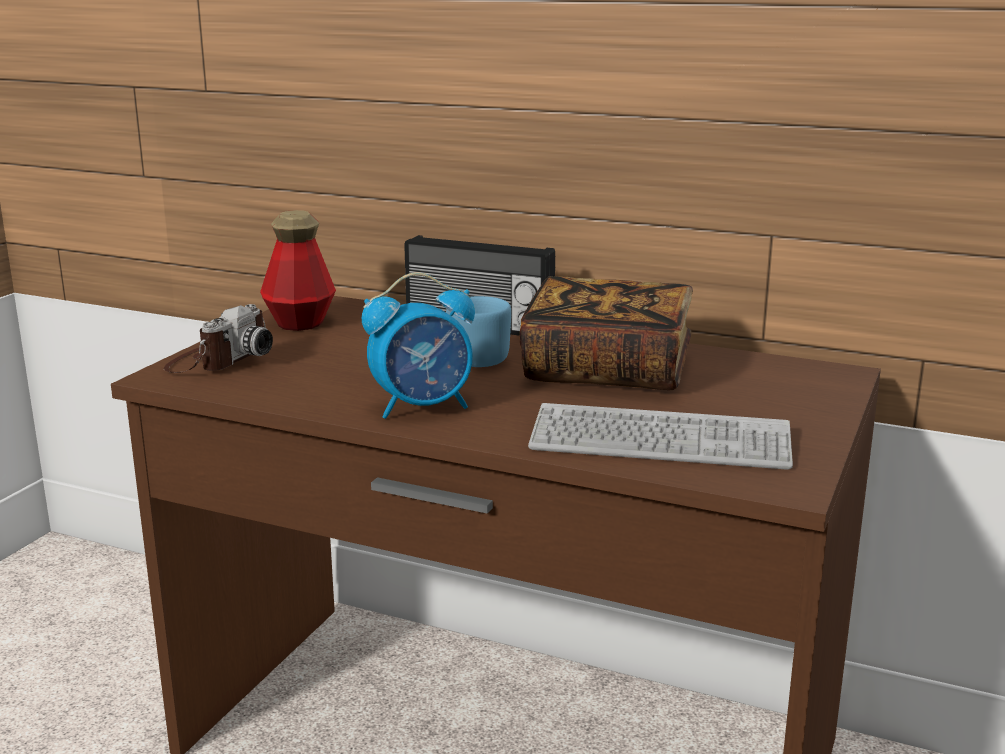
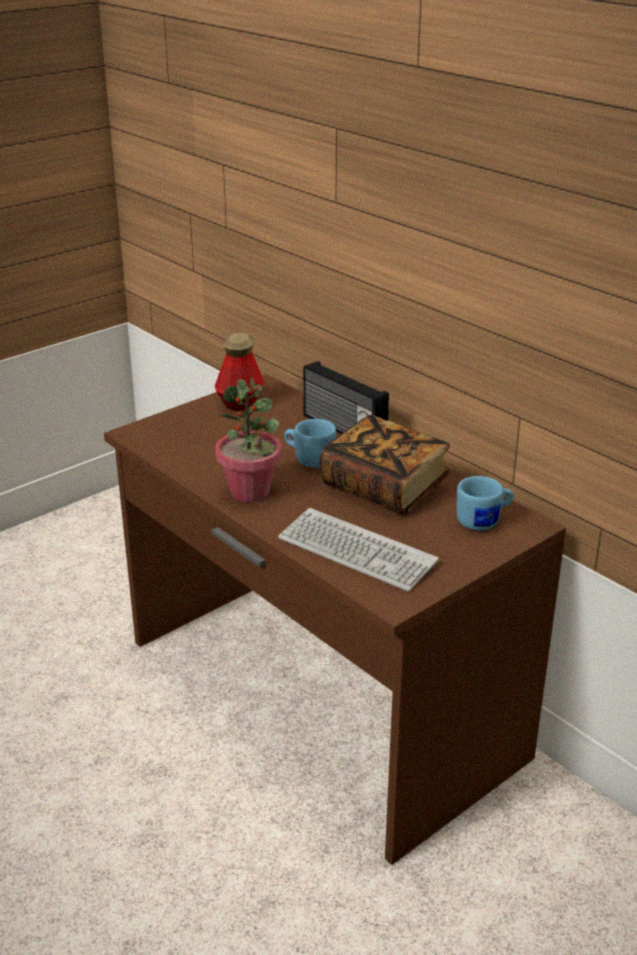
camera: 25 degrees right, 10 degrees up
camera [164,304,273,373] -> none
alarm clock [362,272,475,419] -> potted plant [215,377,281,502]
none -> blue mug [457,476,514,530]

